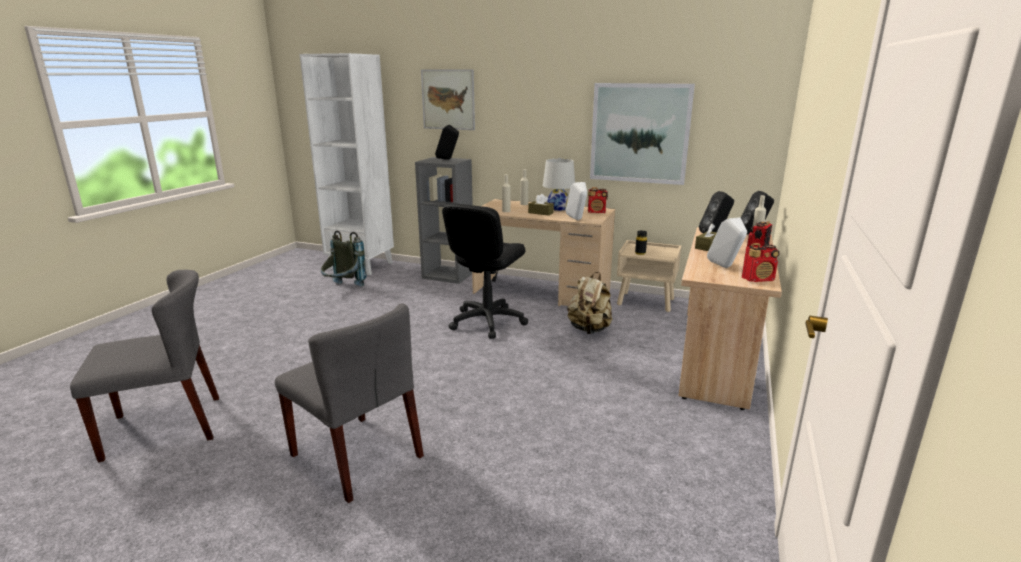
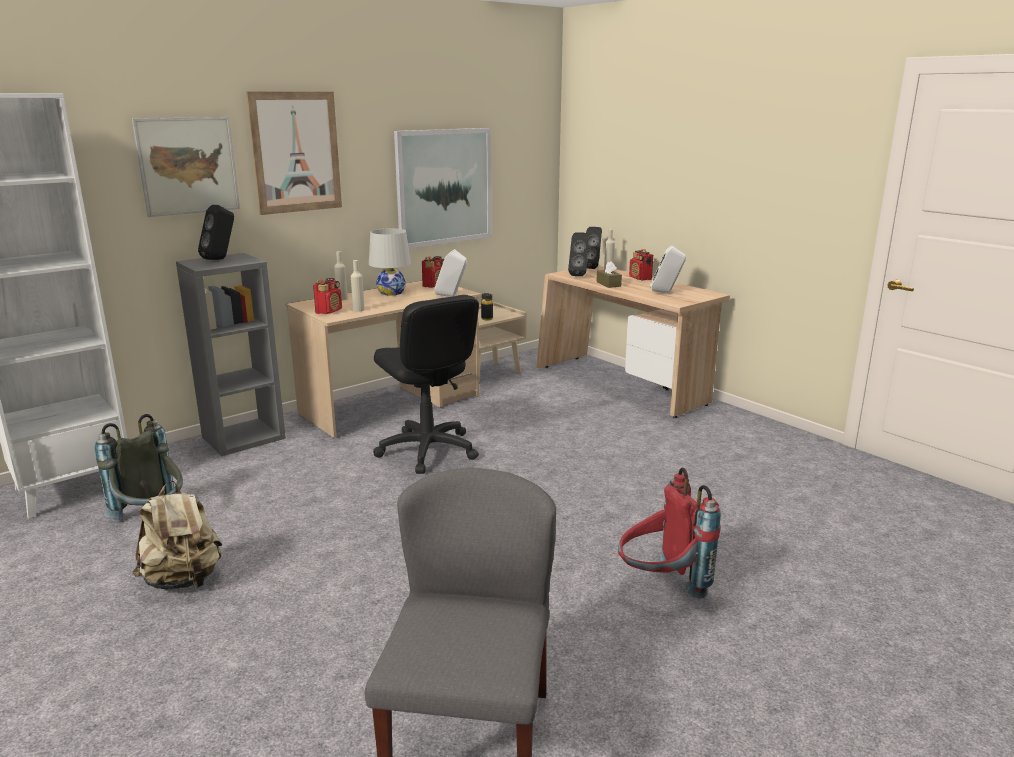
camera: 60 degrees left, 0 degrees up
grey chair [275,303,424,503] -> red backpack [618,468,721,599]
brown tissue box [528,194,554,216] -> none
beige backpack [567,272,612,334] -> beige backpack moved to [132,481,222,590]
radio [742,243,780,282] -> radio moved to [313,278,342,314]
none -> picture [246,92,342,215]

